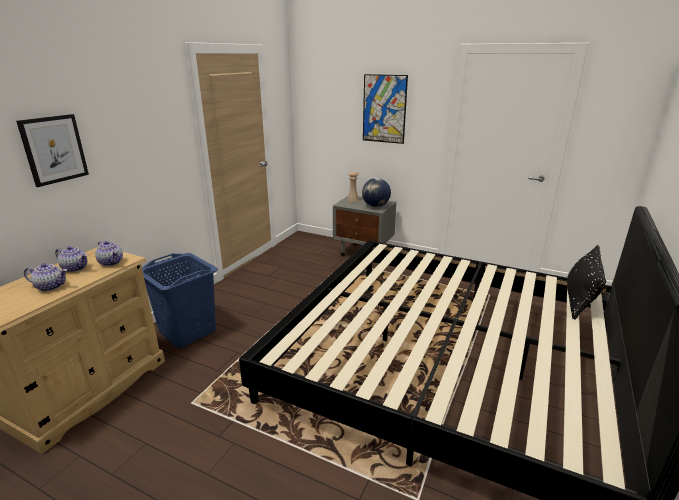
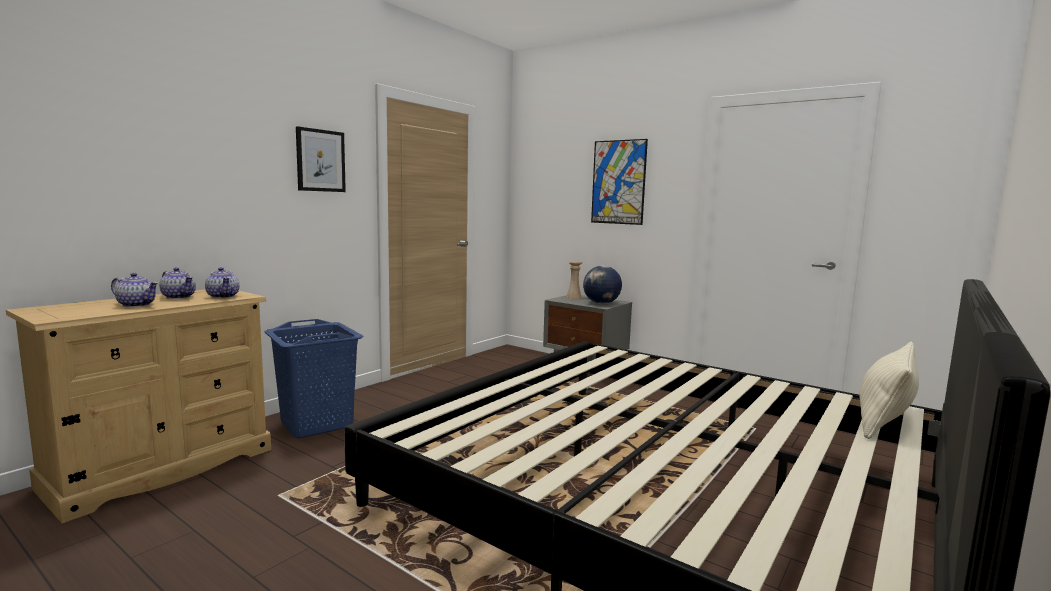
camera: 10 degrees right, 15 degrees down
picture [16,114,89,187] -> picture moved to [296,126,346,192]
black pillow [567,245,606,320] -> beige pillow [859,342,919,439]

